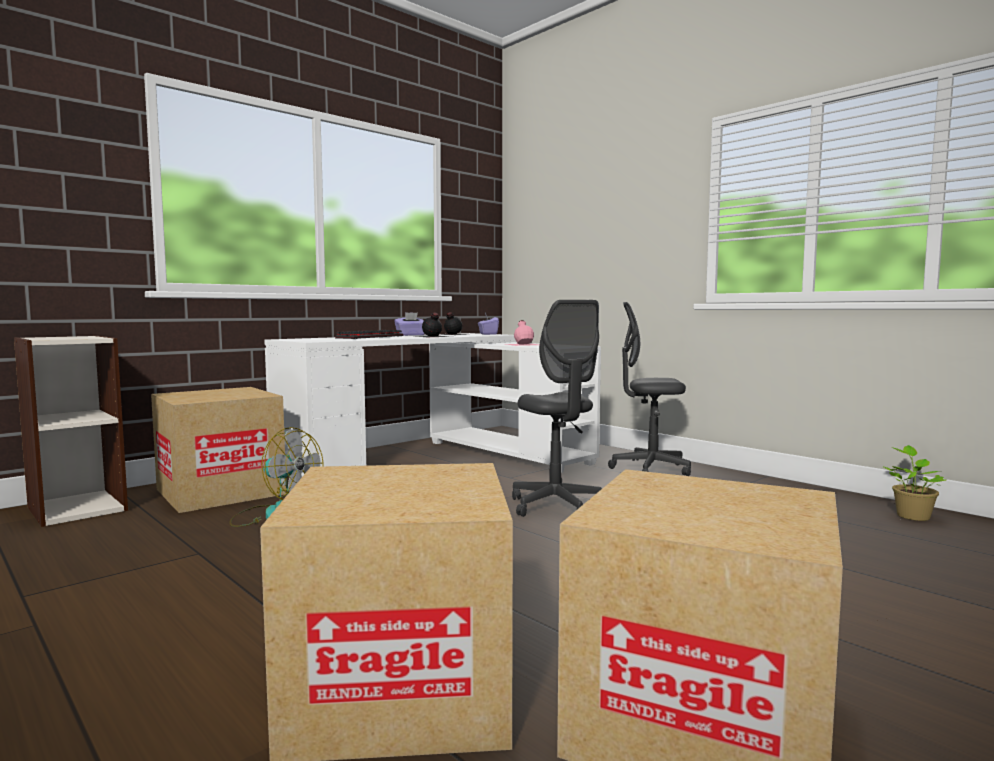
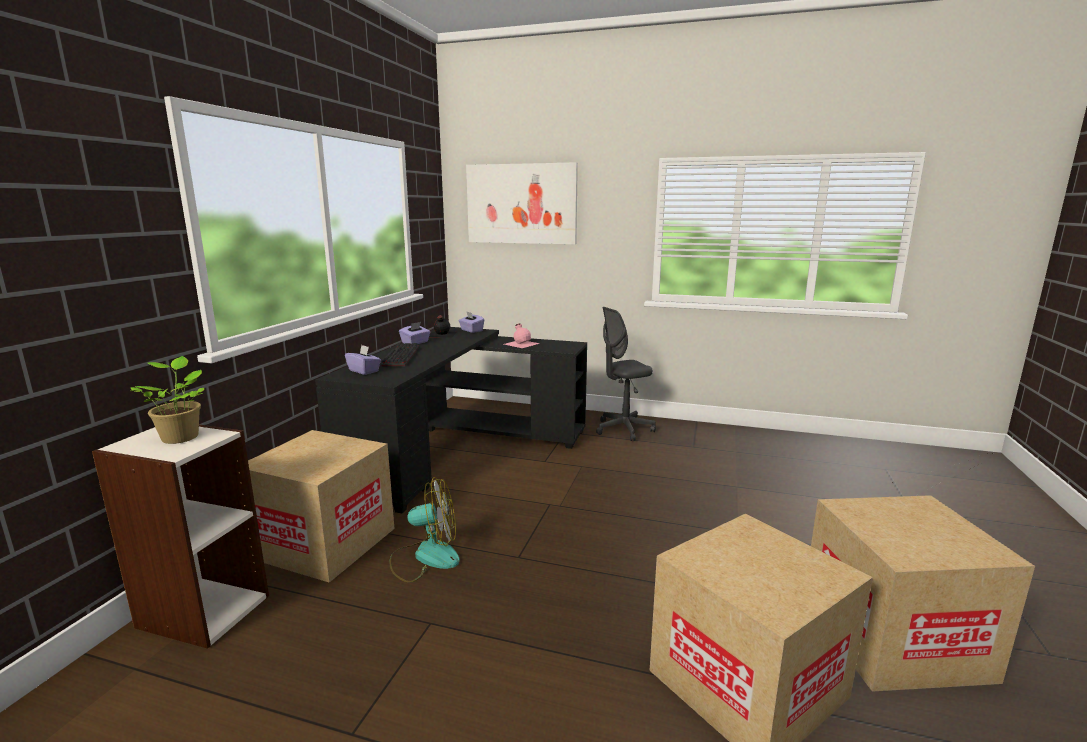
camera: 30 degrees left, 10 degrees up
white desk [264,333,601,476] -> black desk [315,327,587,514]
black bottle [413,312,452,337] -> none
grey office chair [512,300,602,517] -> none
potted plant [884,445,946,521] -> potted plant moved to [130,356,204,444]
none -> purple tissue box [345,345,381,375]
none -> picture [466,162,578,244]

